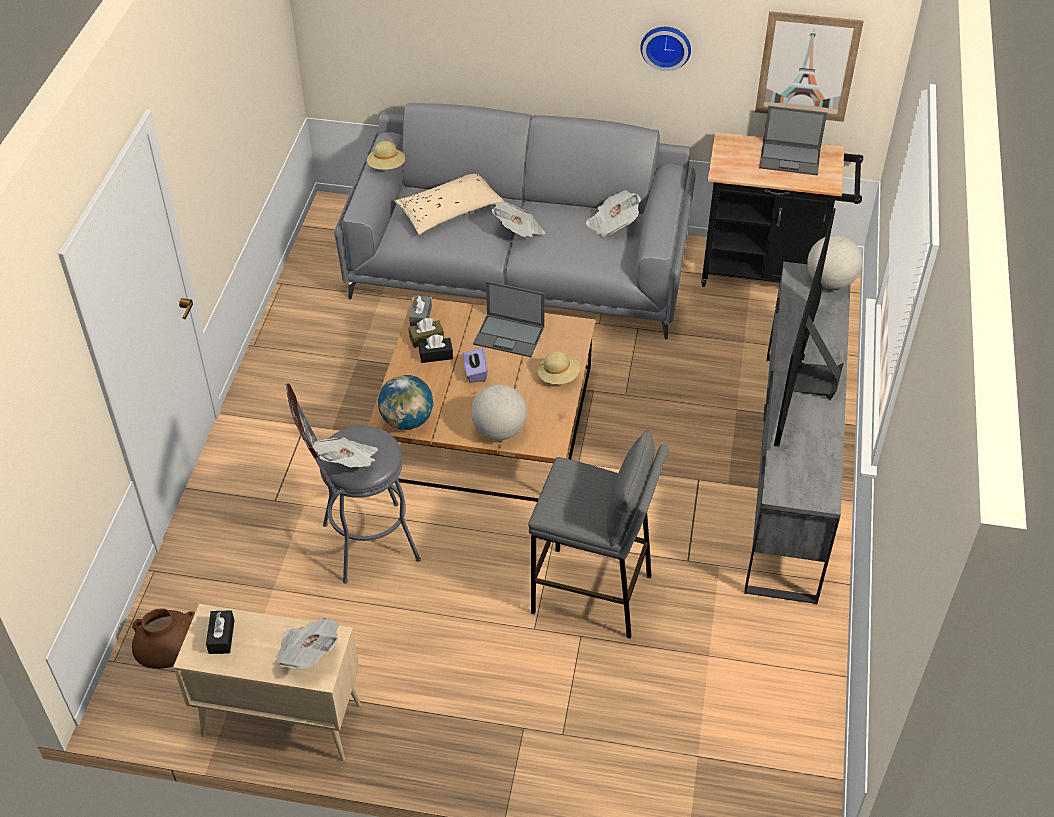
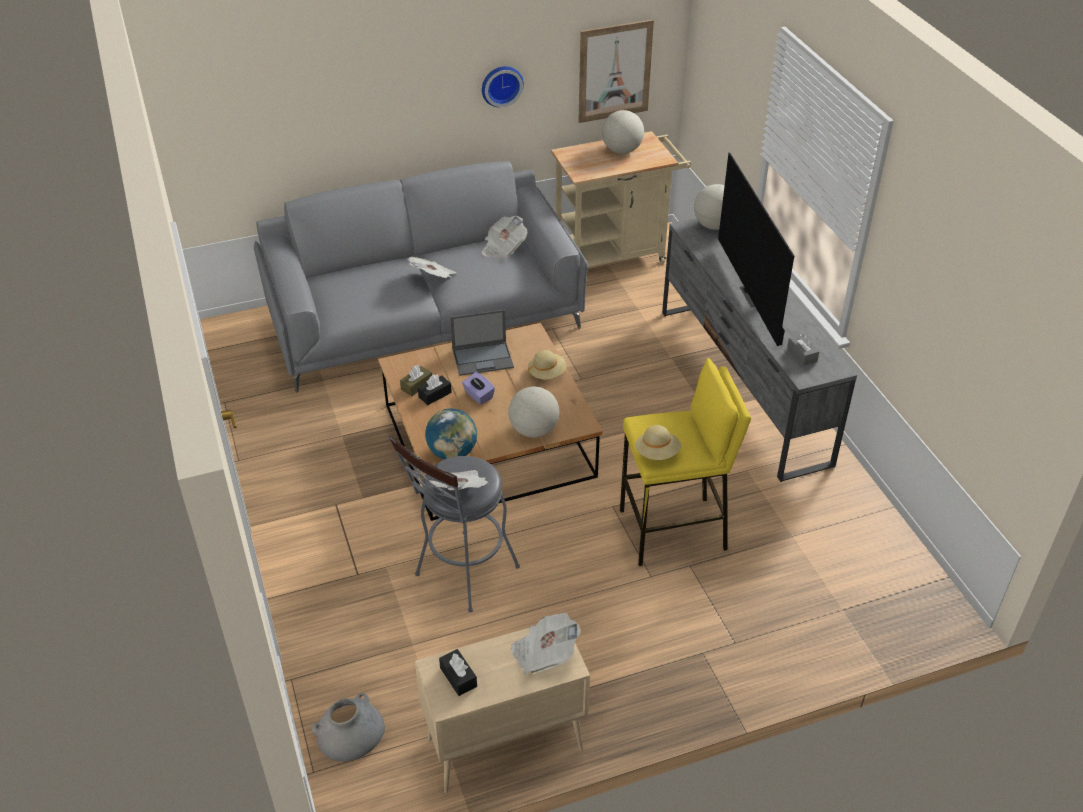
camera: 30 degrees left, 5 degrees down
brown vase [132,608,195,669] -> grey vase [312,692,385,762]
beige hat [367,141,405,170] -> beige hat moved to [635,425,681,460]
beige pillow [394,174,504,235] -> none
grey tissue box [409,295,432,327] -> grey tissue box moved to [787,334,819,366]
grey stool [528,430,669,639] -> yellow stool [620,358,751,566]
black cart [701,132,863,287] -> beige cart [551,131,691,268]
laptop [759,106,827,175] -> globe [602,110,644,154]

